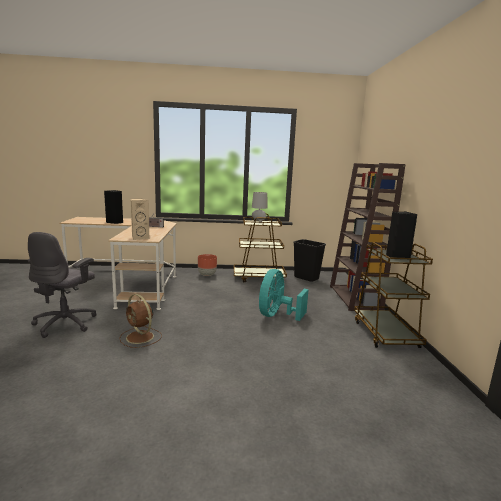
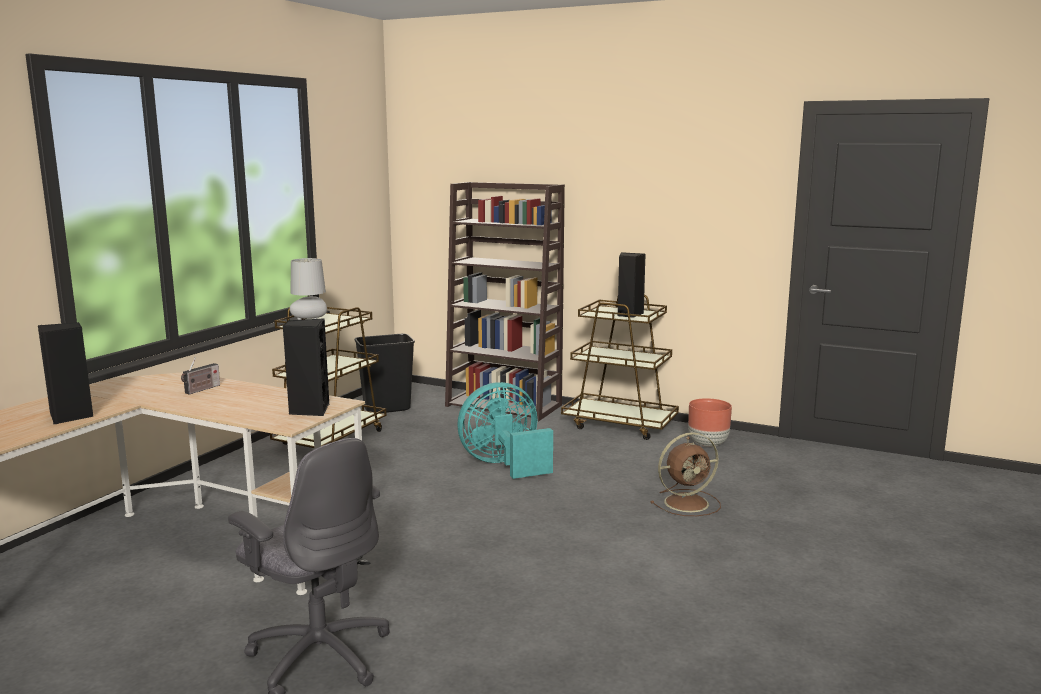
camera: 60 degrees left, 0 degrees up
brown fan [119,294,162,348] -> brown fan moved to [650,432,721,516]
beige speaker [131,199,149,240] -> black speaker [283,318,329,416]
brown planter [198,254,217,276] -> brown planter moved to [688,398,732,447]
turquoise fan [259,269,309,321] -> turquoise fan turned 105 degrees clockwise [457,382,553,479]

